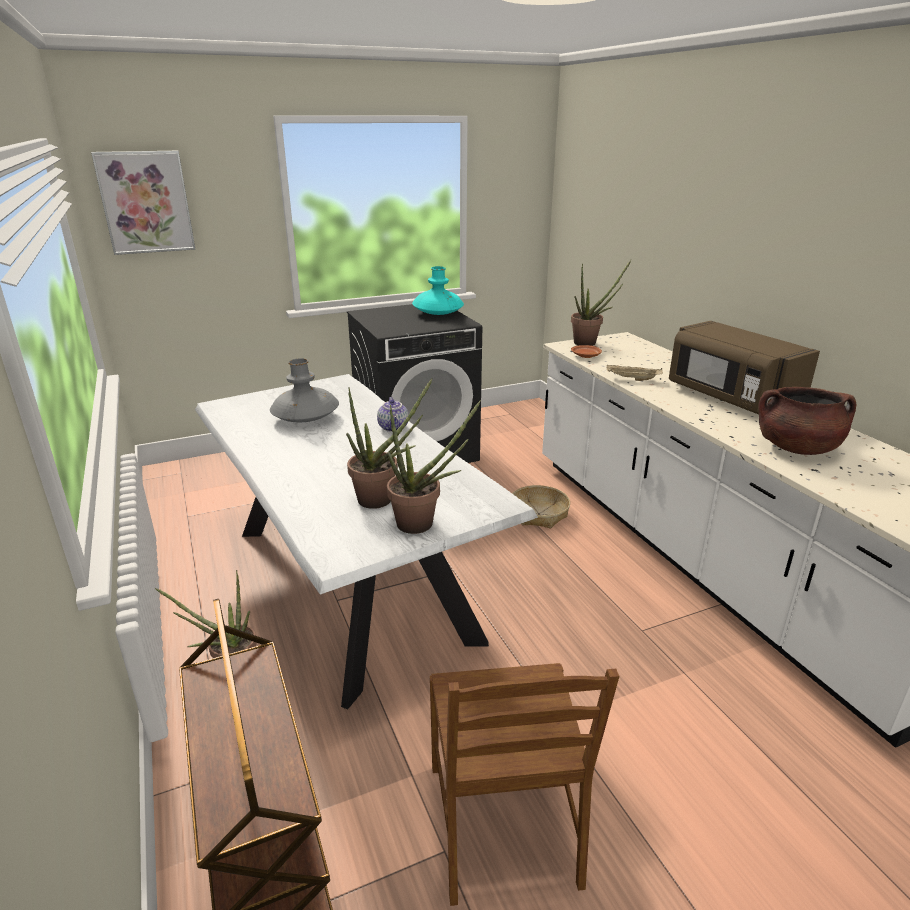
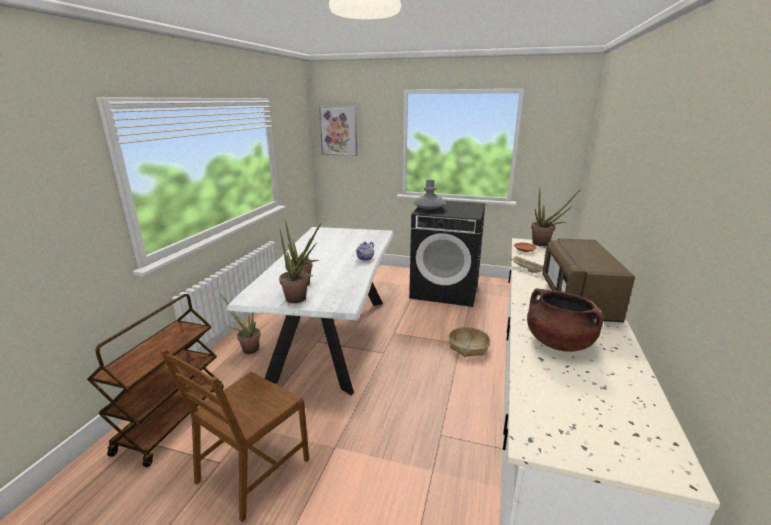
camera: 40 degrees right, 5 degrees down
grey vase [270,358,339,422] -> grey vase moved to [414,180,446,210]
turquoise vase [412,266,464,315] -> none

